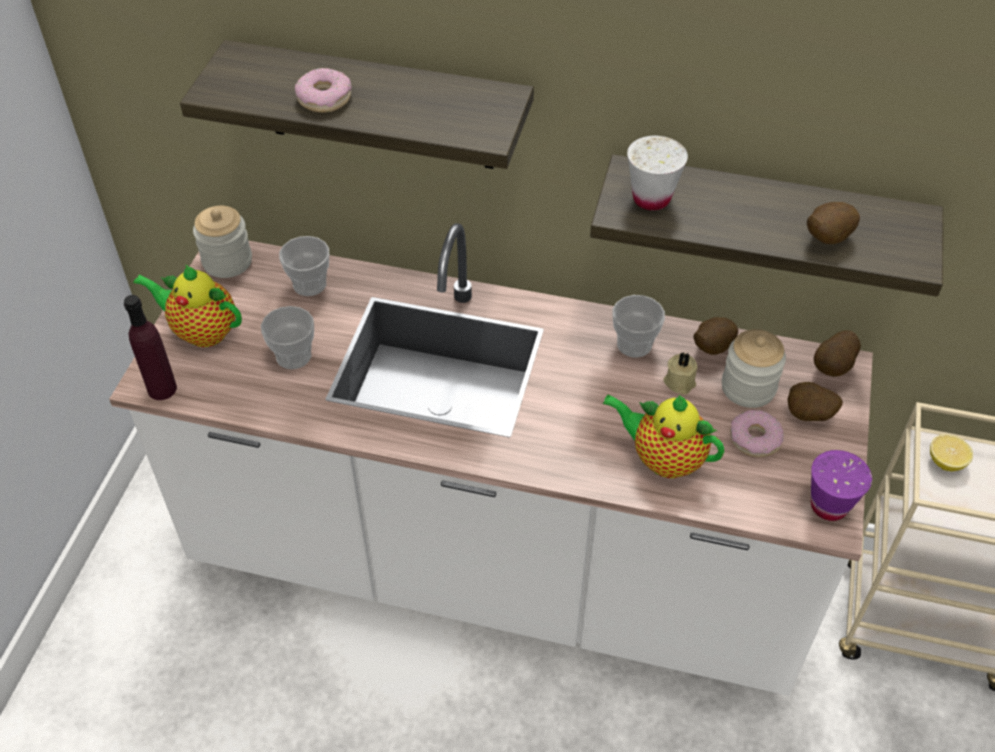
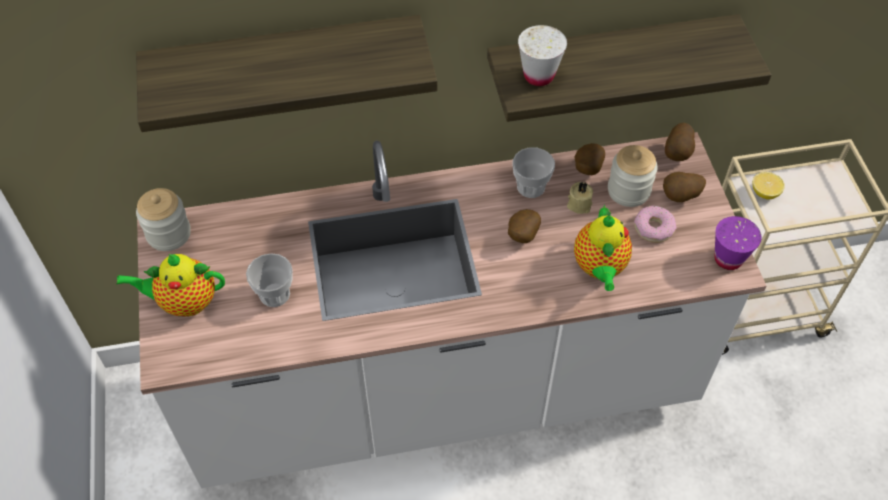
camera: 25 degrees left, 5 degrees up
purple bottle [124,295,177,400] -> none
cup [279,236,329,296] -> none
donut [295,68,352,113] -> none
teapot [602,394,724,478] -> teapot turned 90 degrees counterclockwise [574,205,632,291]
potato [807,202,860,244] -> potato moved to [508,209,541,243]

